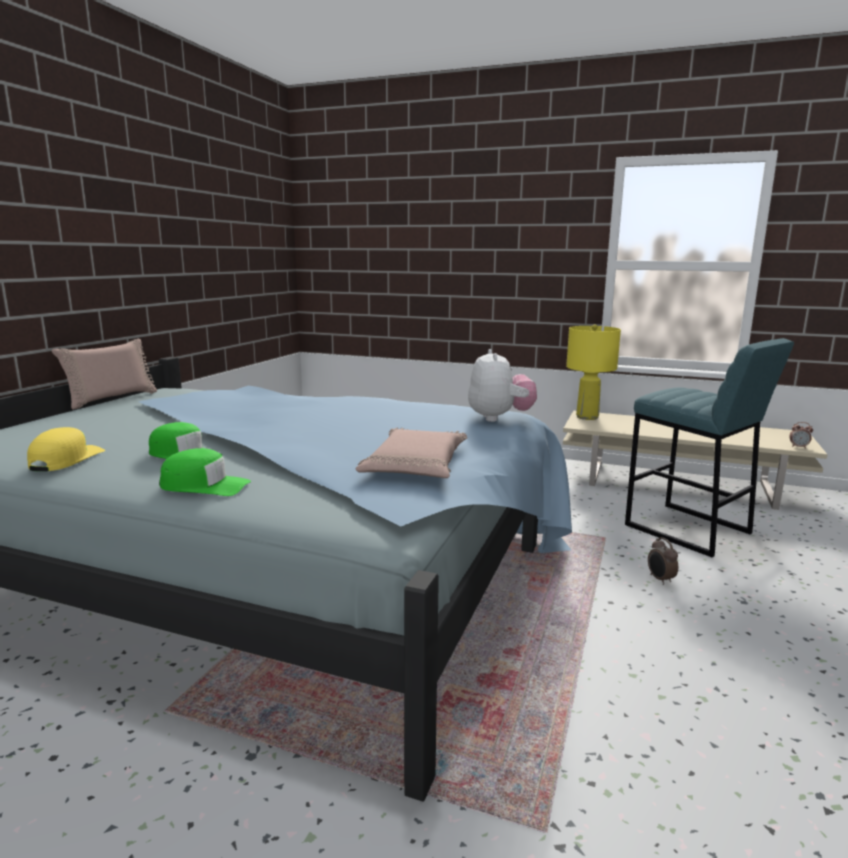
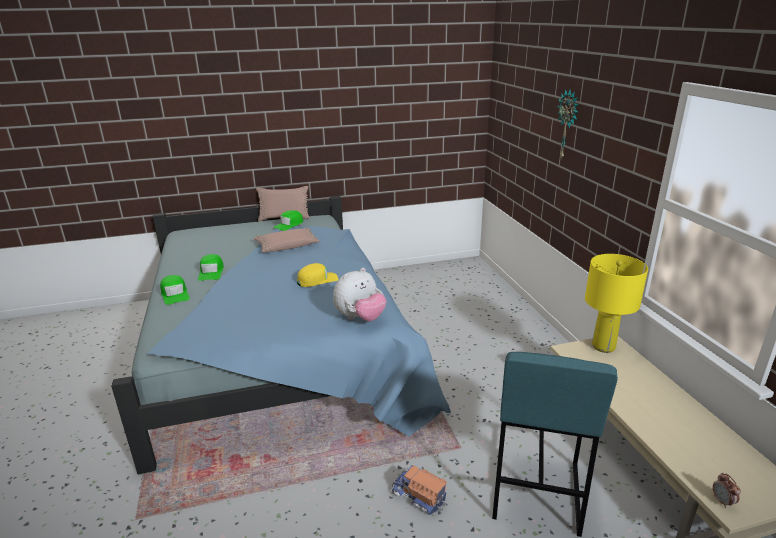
camera: 55 degrees right, 10 degrees up
yellow cap [27,427,105,472] -> yellow cap moved to [297,263,338,287]
beige pillow [355,428,467,478] -> beige pillow moved to [254,228,320,252]
alarm clock [648,537,678,585] -> toy truck [391,465,447,515]
none -> green cap [274,210,303,231]
none -> wall clock [557,89,579,160]

